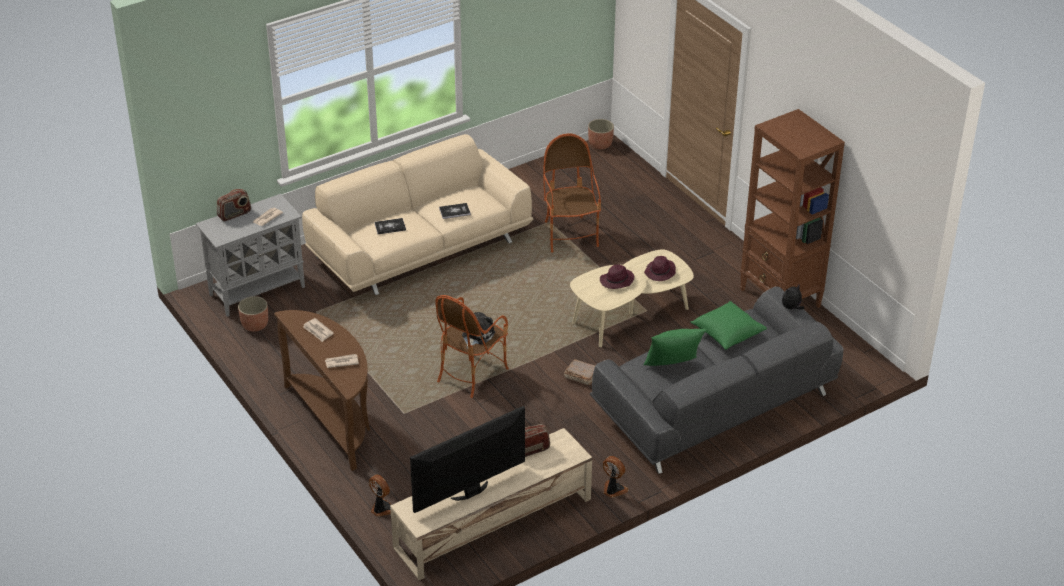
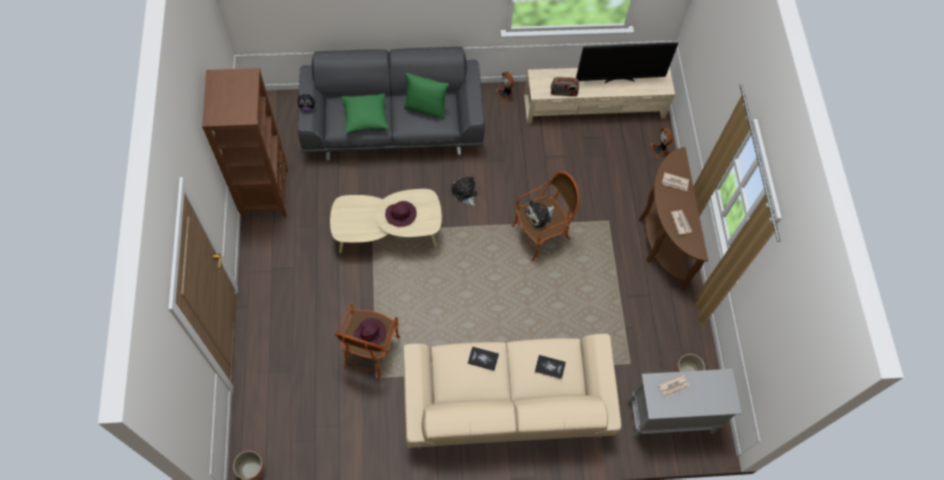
camera: 155 degrees left, 25 degrees up
radio [217,189,251,221] -> none
brown book [564,359,595,385] -> plush toy [451,176,477,206]
purple hat [644,256,676,281] -> purple hat moved to [354,318,386,345]

